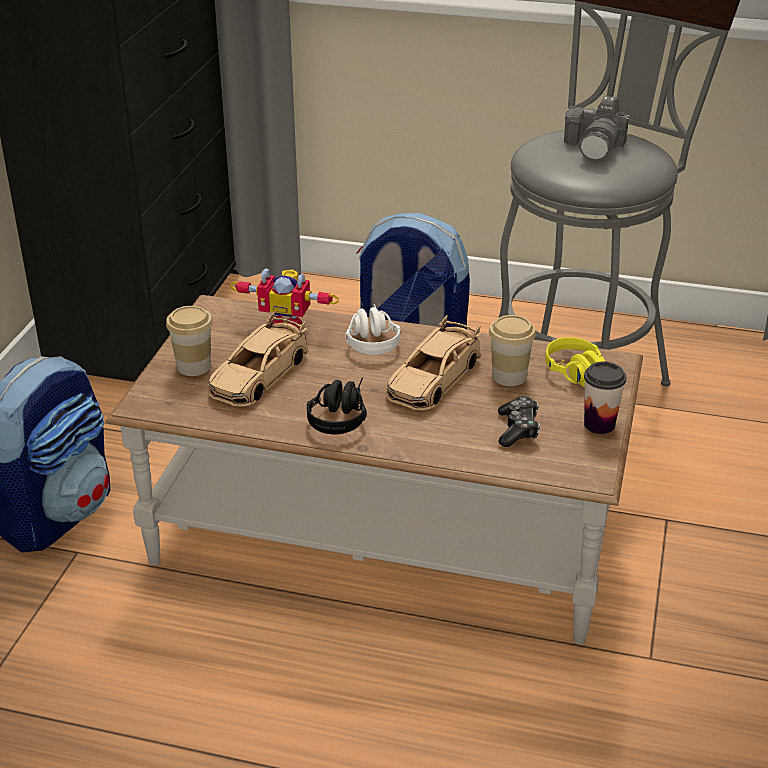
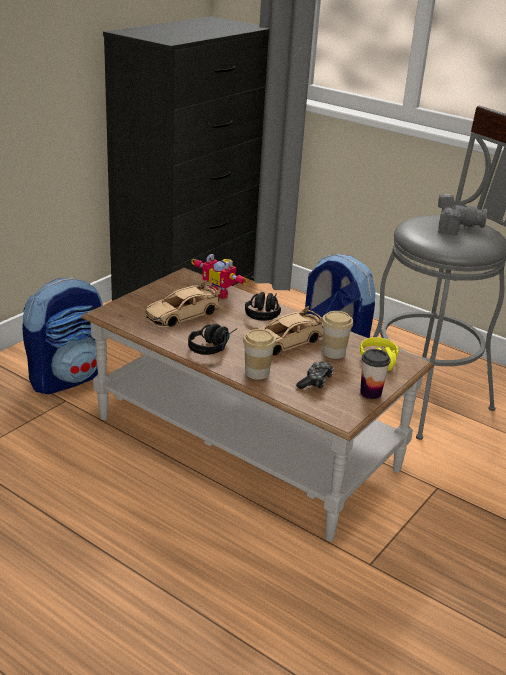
camera: 20 degrees right, 5 degrees down
cup [166,306,213,376] -> cup moved to [243,329,276,380]
white headphones [345,304,401,355] -> black headphones [245,292,281,321]
camera [564,96,630,160] -> camera turned 120 degrees counterclockwise [438,194,487,235]

